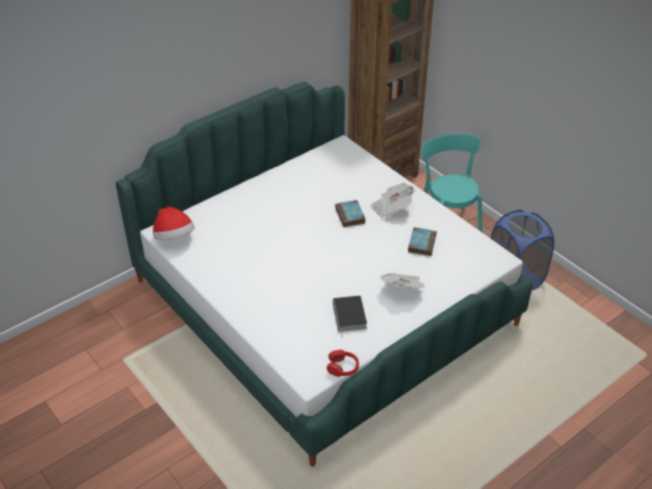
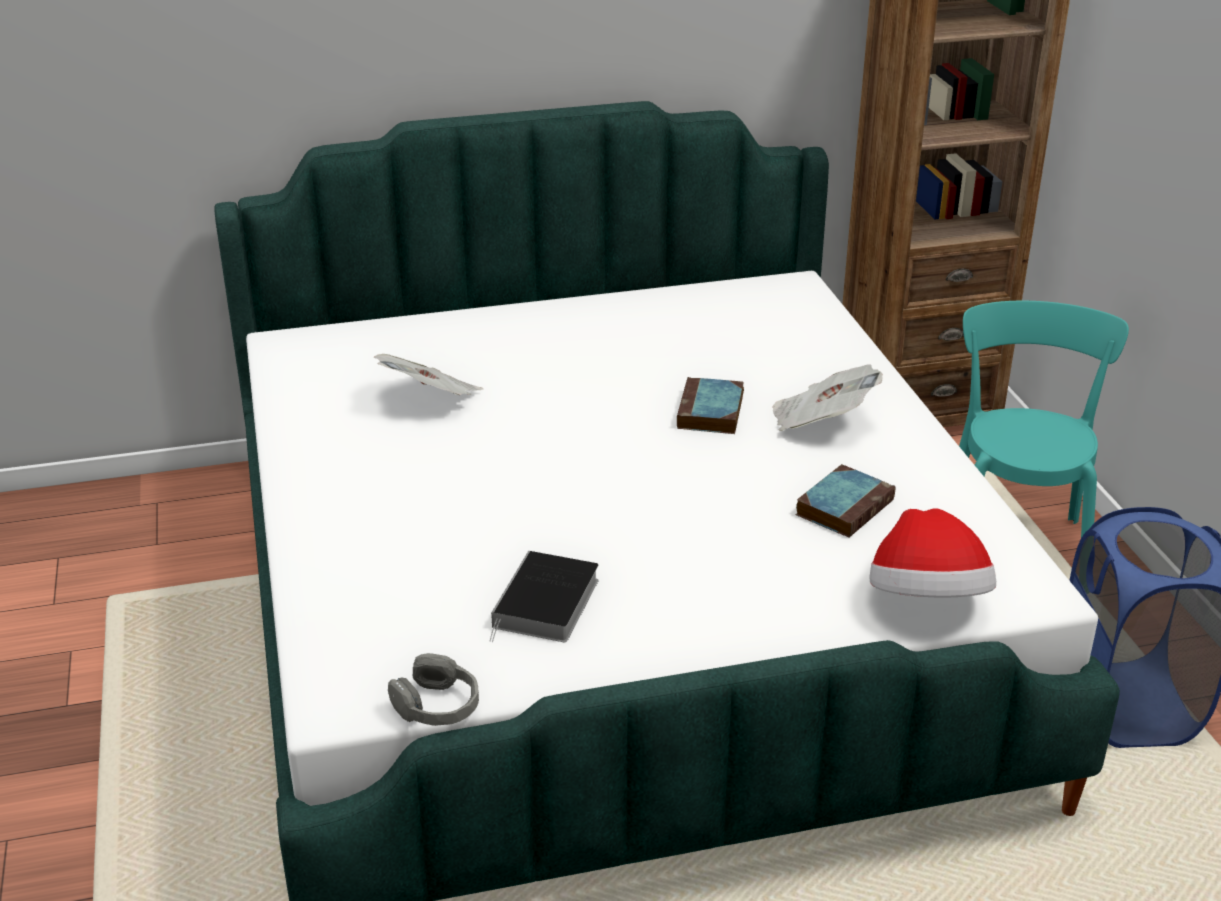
camera: 25 degrees right, 10 degrees down
hat [153,206,195,240] -> hat moved to [870,508,996,597]
red headphones [327,350,359,377] -> grey headphones [388,653,479,726]
newspaper [381,273,425,289] -> newspaper moved to [374,354,483,395]

